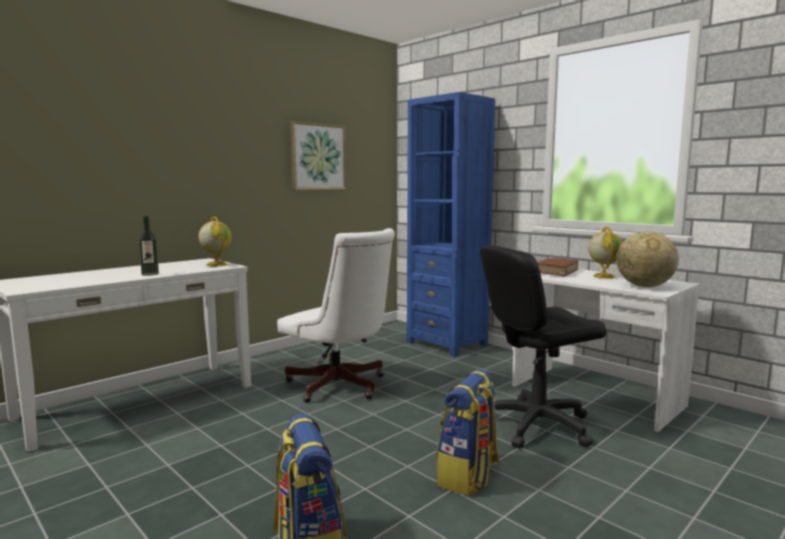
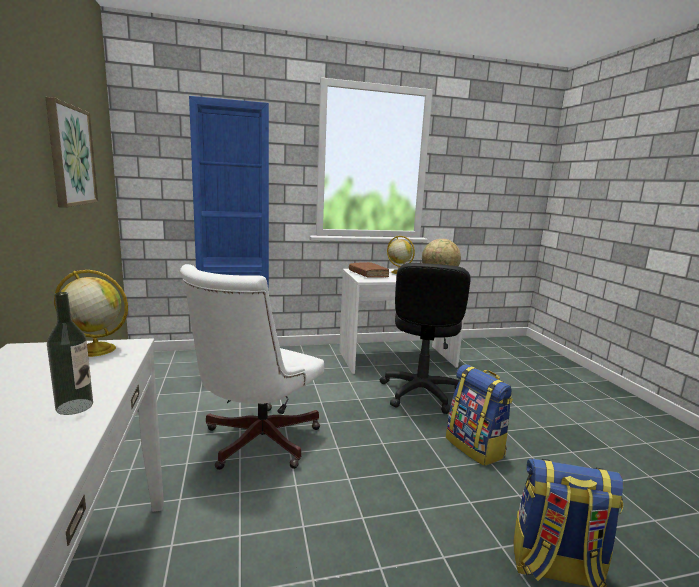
camera: 60 degrees left, 5 degrees up
white office chair [277,228,395,403] -> white office chair turned 135 degrees clockwise [180,264,324,470]

